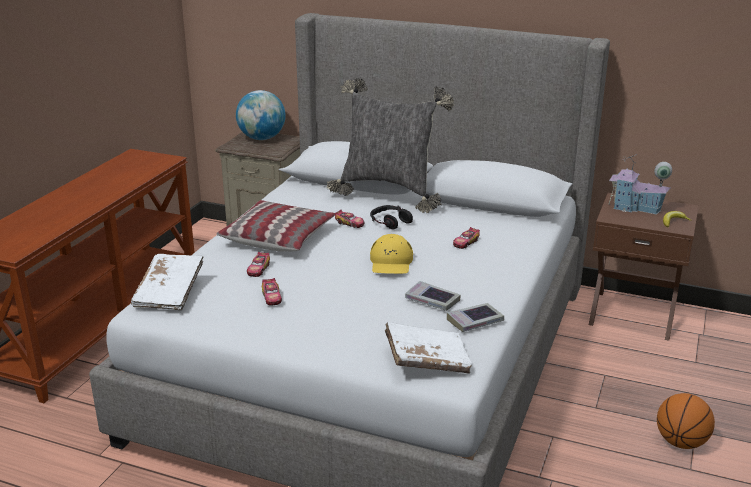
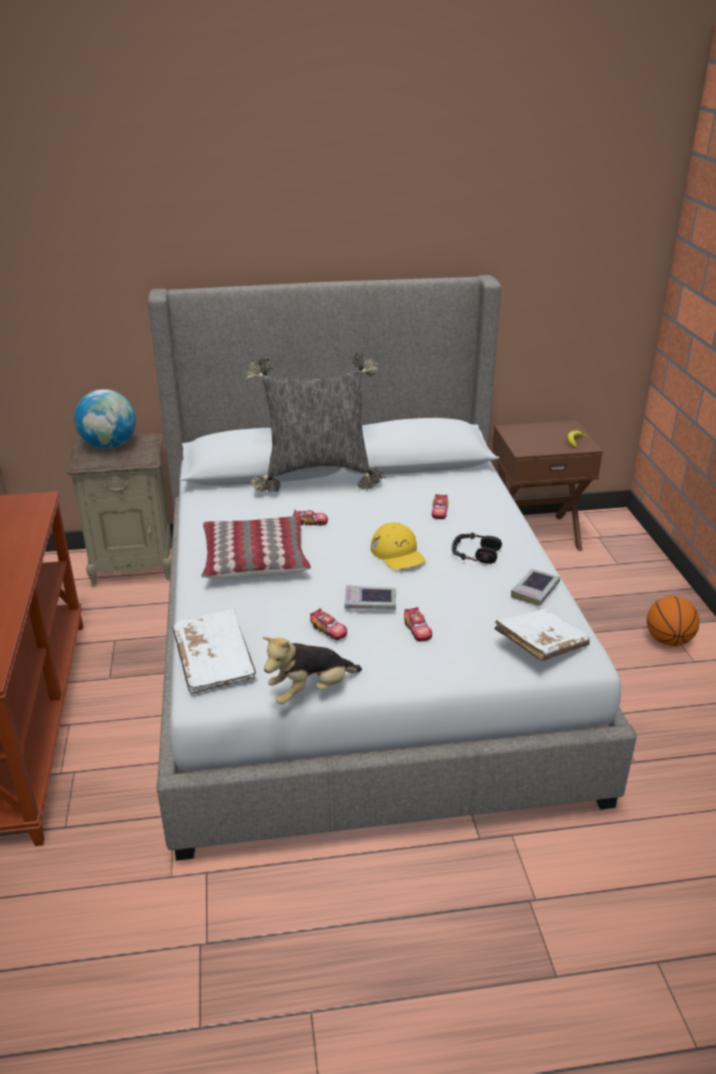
camera: 30 degrees left, 5 degrees up
toy car [247,252,270,277] -> toy car moved to [404,607,432,641]
headphones [370,205,413,229] -> headphones moved to [452,532,502,564]
book [405,281,461,311] -> book moved to [345,585,396,610]
toy house [608,154,672,215] -> none
none -> plush toy [262,637,362,704]

